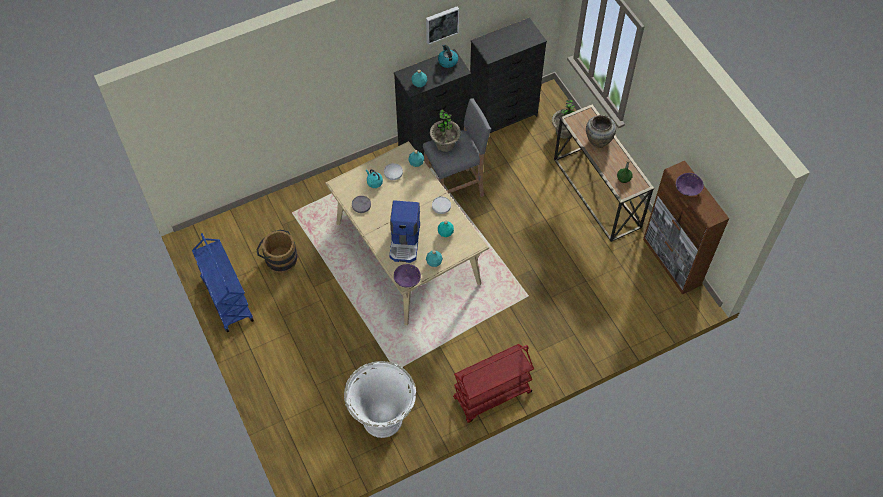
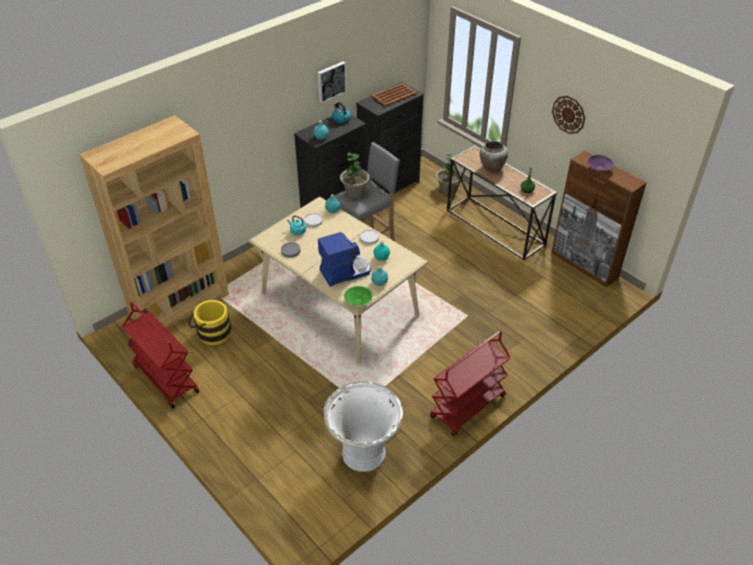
camera: 15 degrees left, 15 degrees down
blue cart [192,233,254,332] -> red cart [122,302,199,408]
brown bucket [257,230,298,273] -> yellow bucket [188,300,231,345]
coffee machine [389,200,420,263] -> coffee machine turned 105 degrees counterclockwise [318,232,371,287]
purple bowl [394,264,421,287] -> green bowl [344,286,373,306]
none -> brown bookcase [79,115,229,329]
none -> brown tray [371,83,417,107]
none -> wall clock [552,96,585,134]

